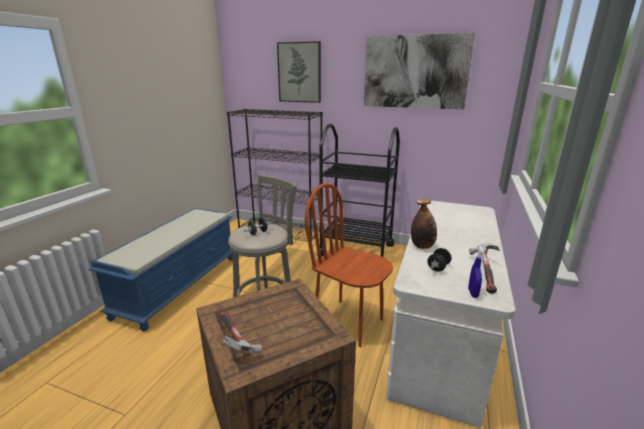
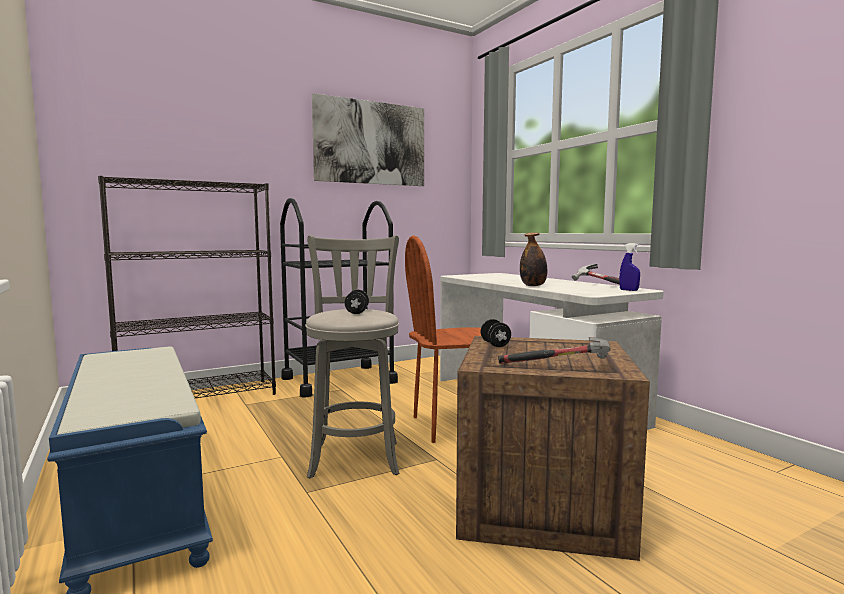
camera: 50 degrees left, 15 degrees down
picture [277,41,321,103] -> none
black dumbbell [427,248,452,272] -> black dumbbell moved to [480,319,511,347]

